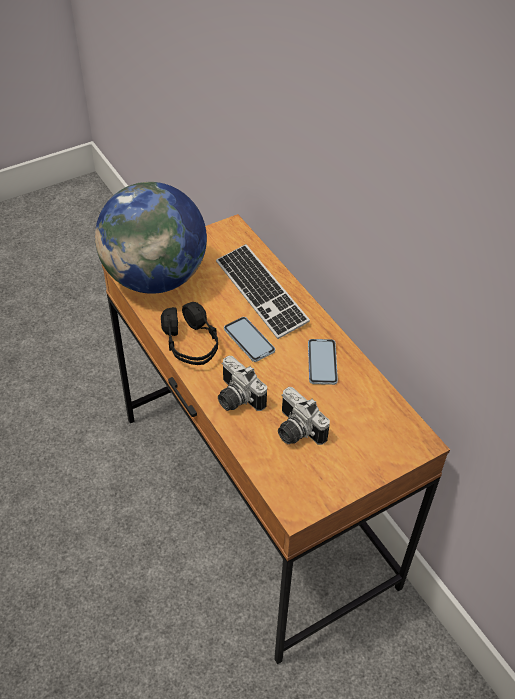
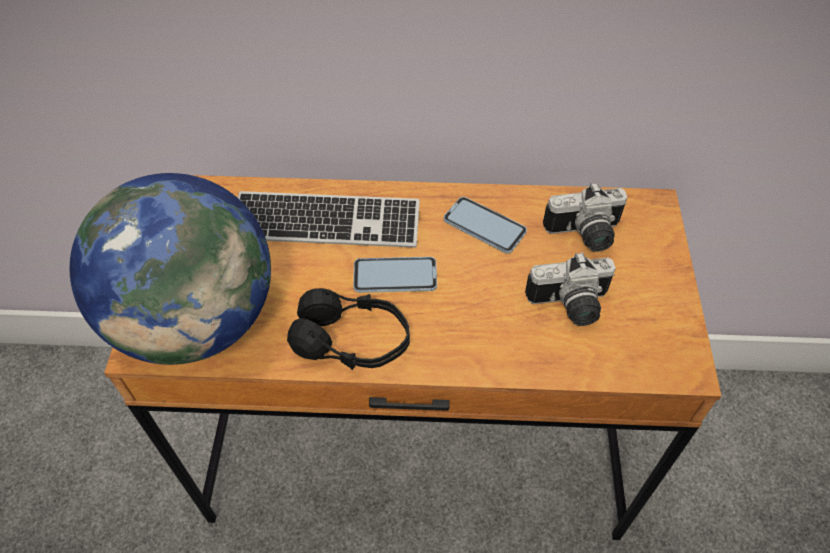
camera: 55 degrees left, 5 degrees up
camera [218,356,267,411] -> camera moved to [543,182,627,252]

